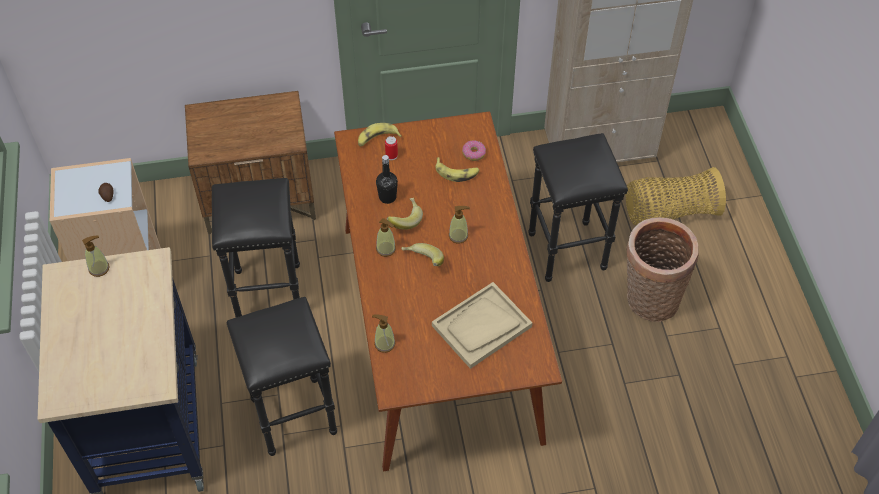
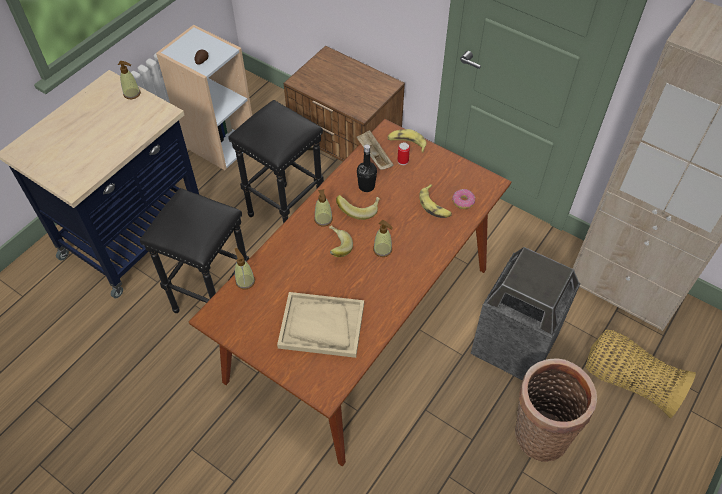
camera: 45 degrees right, 0 degrees up
black stool [528,133,628,282] -> trash can [471,247,581,380]
none -> beige tray [356,130,394,170]

